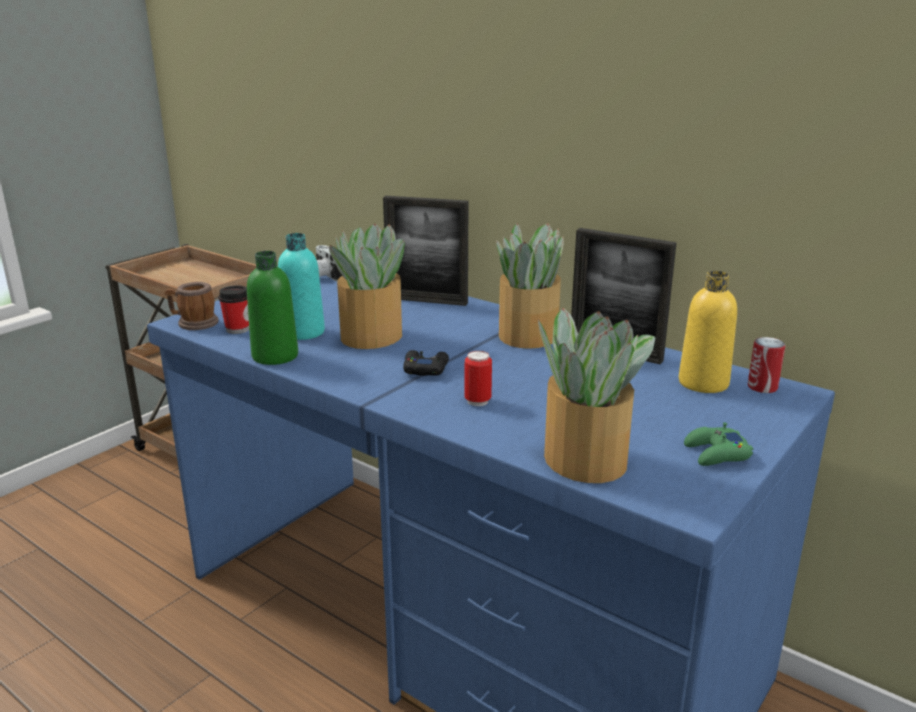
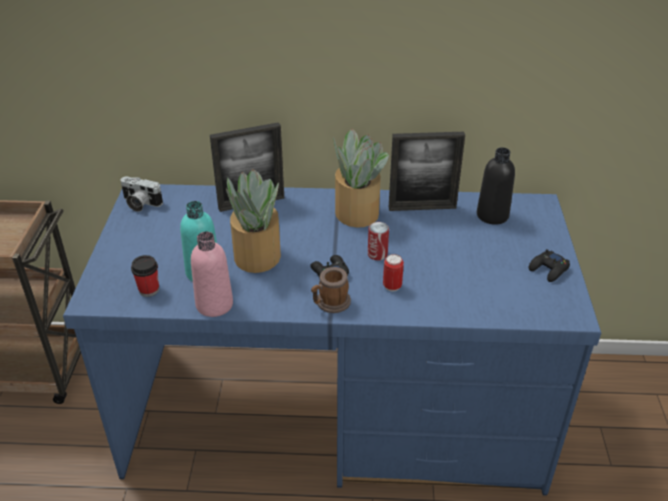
camera: 35 degrees left, 15 degrees up
mug [165,282,219,330] -> mug moved to [311,267,351,313]
green bottle [247,251,298,365] -> pink bottle [191,232,233,317]
potted plant [538,308,655,483] -> none
yellow bottle [679,271,737,393] -> black bottle [477,147,515,225]
green game controller [684,422,753,466] -> black game controller [529,249,570,282]
can [748,337,785,393] -> can moved to [368,222,389,260]

